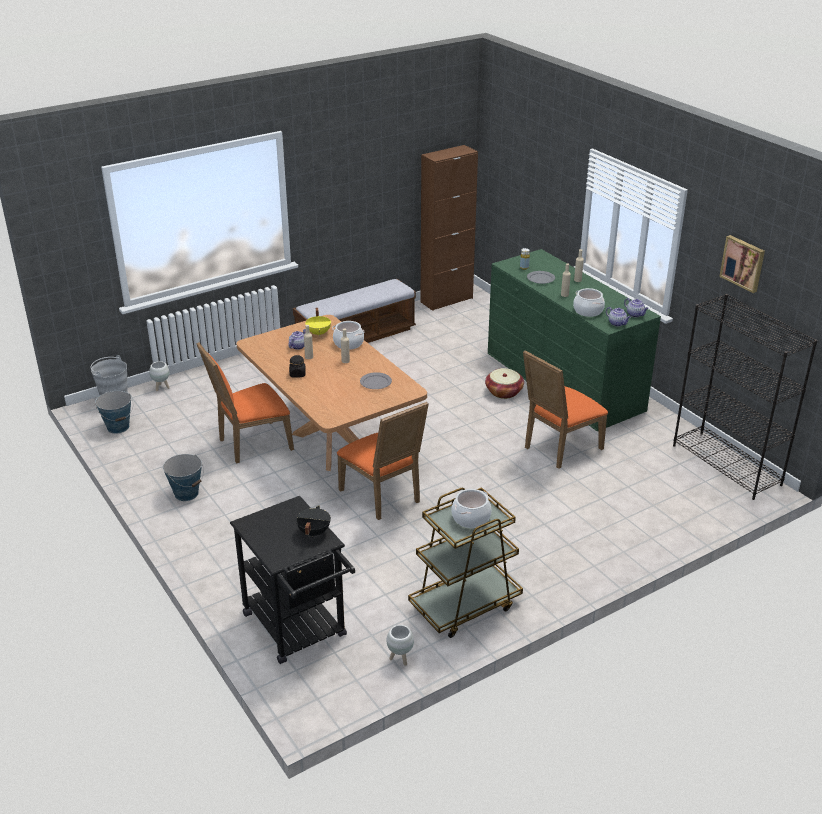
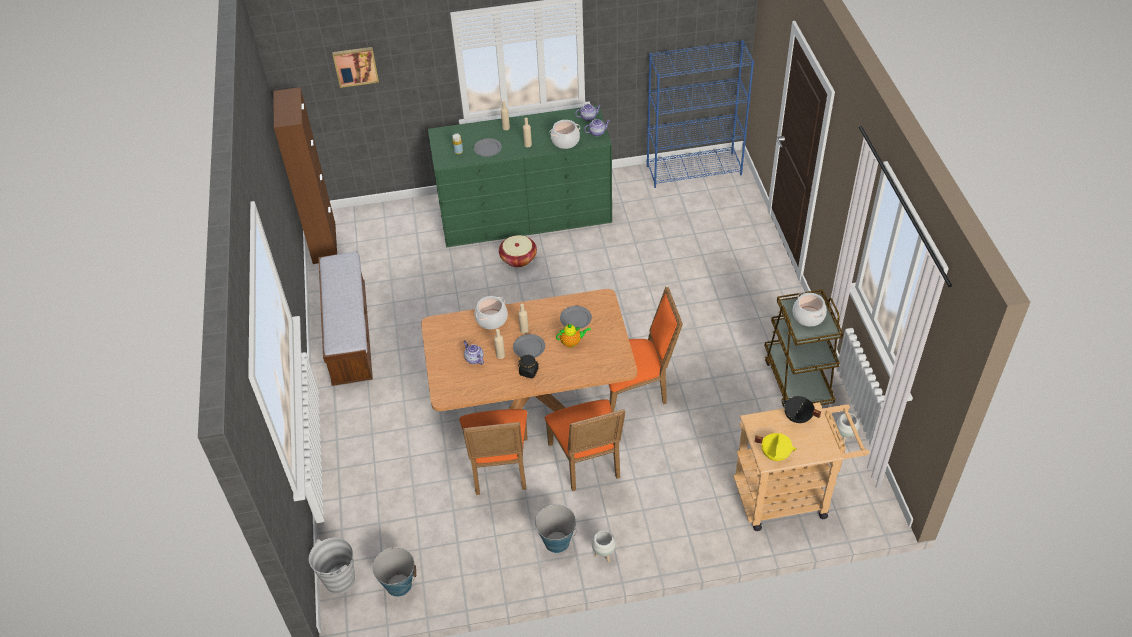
camera: 65 degrees left, 15 degrees up
white planter [149,361,170,391] -> white planter moved to [592,530,616,563]
black cart [230,496,355,664] -> beige cart [733,402,870,531]
yellow cooking pot [305,308,331,336] -> yellow cooking pot moved to [754,433,797,461]
orange chair [523,350,608,469] -> orange chair moved to [545,399,626,491]
black bookcase [673,294,818,500] -> blue bookcase [647,40,754,188]
picture [719,235,765,293] -> picture moved to [332,47,379,88]
none -> grey plate [513,334,545,358]
none -> teapot [556,324,591,348]

